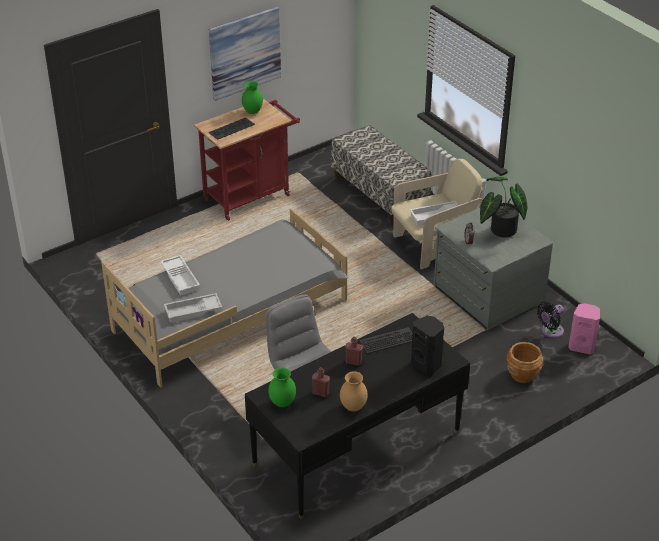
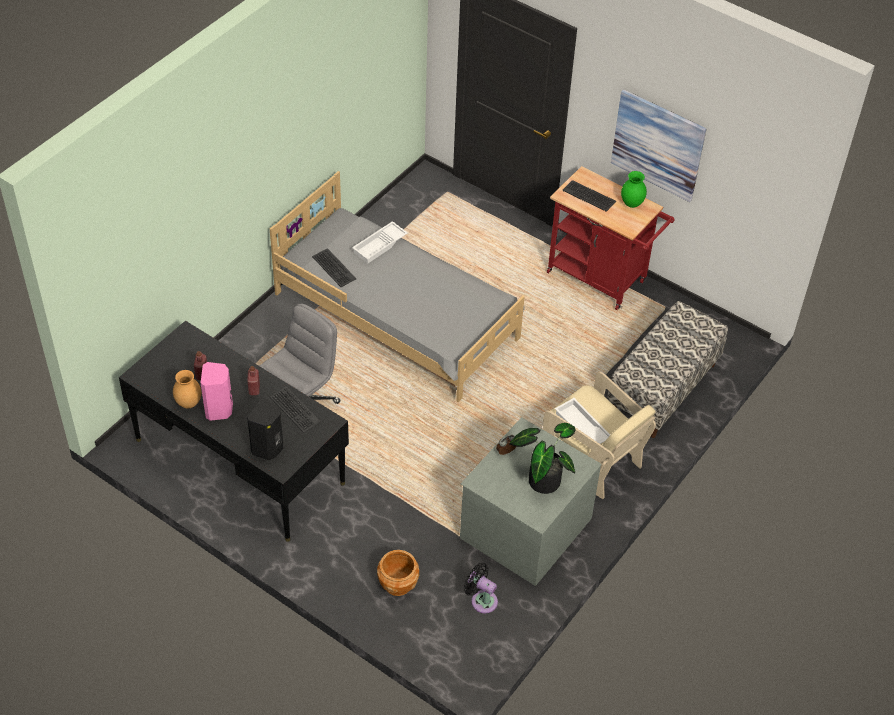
camera: 70 degrees right, 10 degrees up
white tray [164,293,222,323] -> keyboard [312,248,356,287]
green vase [268,367,296,407] -> none
pink speaker [568,303,600,354] -> pink speaker moved to [201,362,233,421]

